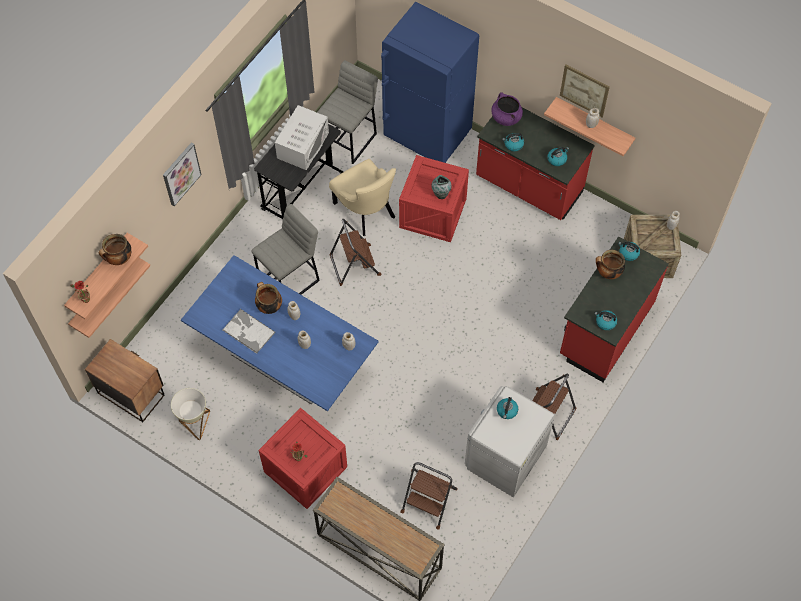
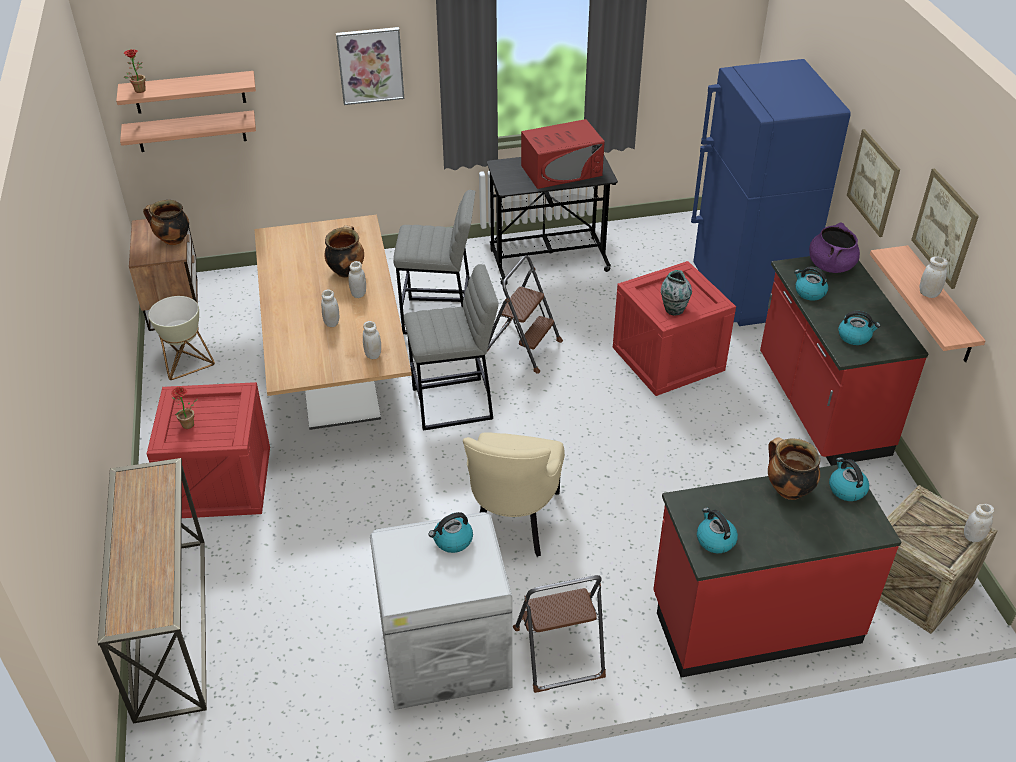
camera: 45 degrees right, 20 degrees down
cooking pot [99,234,131,265] -> cooking pot moved to [143,200,189,245]
blue dining table [181,255,379,411] -> beige dining table [254,215,412,430]
tray [222,309,275,354] -> none
white microwave [275,105,329,170] -> red microwave [521,119,605,189]
grey stool [317,60,378,164] -> grey stool moved to [404,264,499,431]
beige chair [329,159,396,236] -> beige chair moved to [463,432,565,557]
brown step ladder [400,462,458,530] -> none
none -> picture [847,129,900,237]

